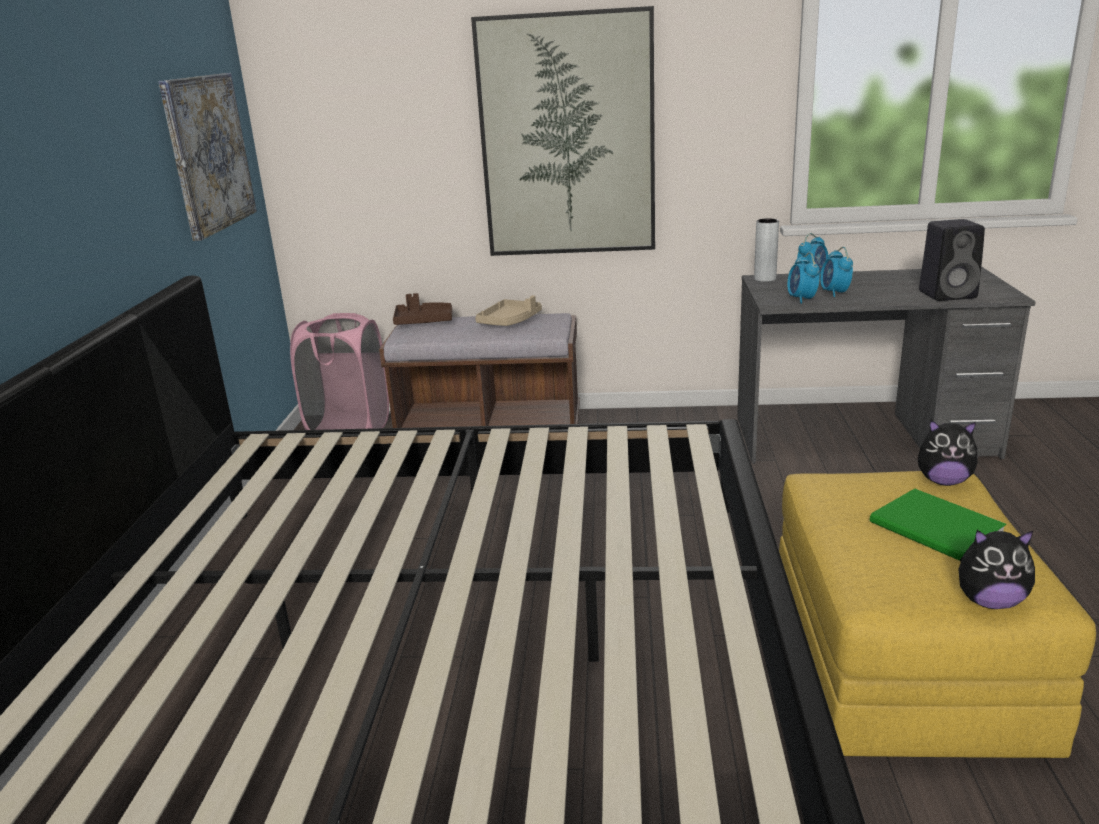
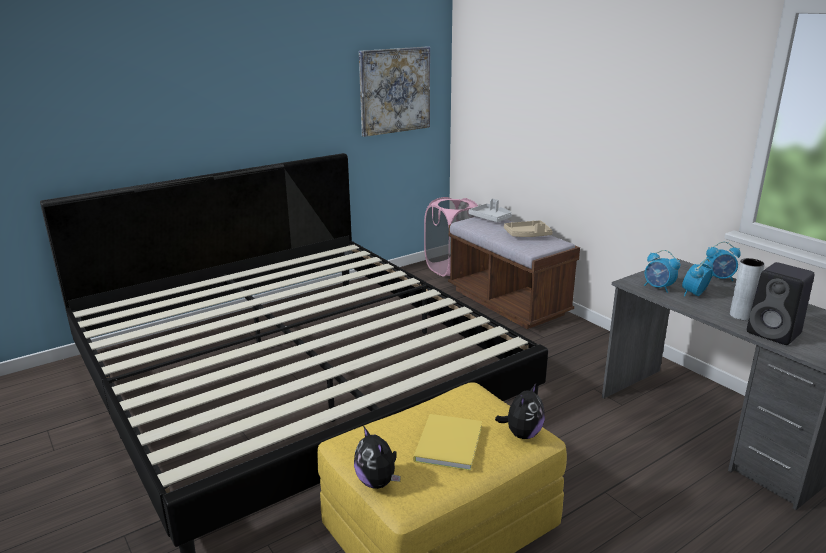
camera: 50 degrees right, 0 degrees up
brown tray [393,293,452,325] -> grey tray [469,198,512,222]
picture [471,6,655,256] -> none
grey vase [754,218,779,282] -> grey vase moved to [730,258,765,320]
alarm clock [787,252,820,304] -> alarm clock turned 90 degrees counterclockwise [644,250,680,293]
green book [870,489,1006,561] -> yellow book [413,414,482,471]
plush toy [918,420,979,486] -> plush toy turned 120 degrees counterclockwise [495,384,545,439]

